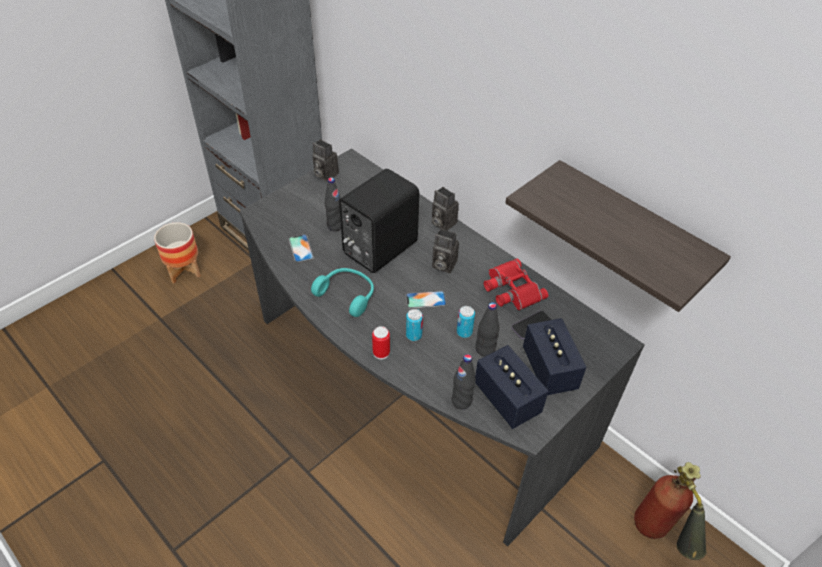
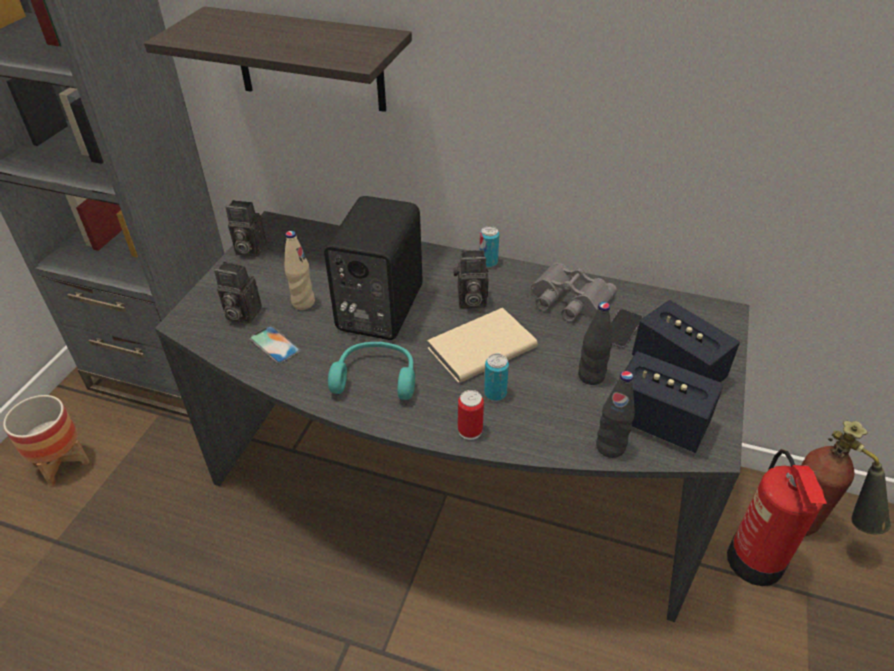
camera: 25 degrees left, 5 degrees down
black bottle [325,177,341,231] -> beige bottle [285,231,315,310]
phone [406,291,446,309] -> beige book [427,308,538,383]
camera [432,187,459,231] -> camera moved to [214,262,262,324]
can [457,306,475,338] -> can moved to [480,226,499,268]
red binoculars [484,258,548,310] -> grey binoculars [531,262,617,322]
shelf [505,160,731,312] -> shelf moved to [144,6,412,112]
none -> fire extinguisher [727,449,827,586]

